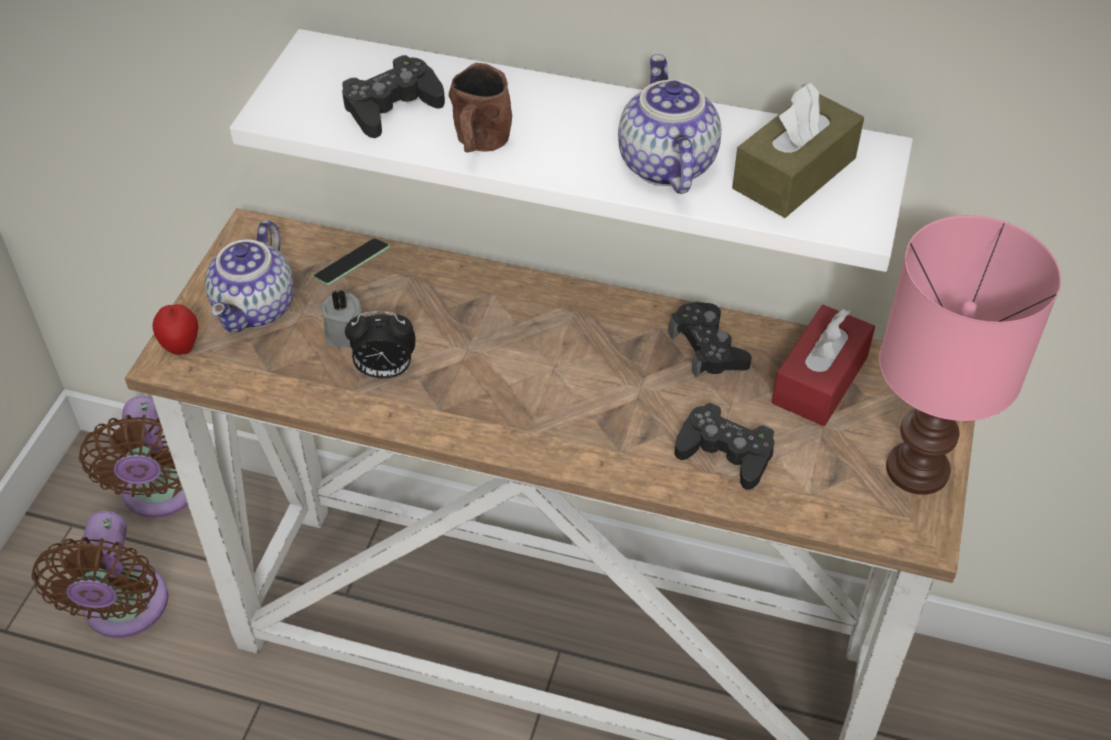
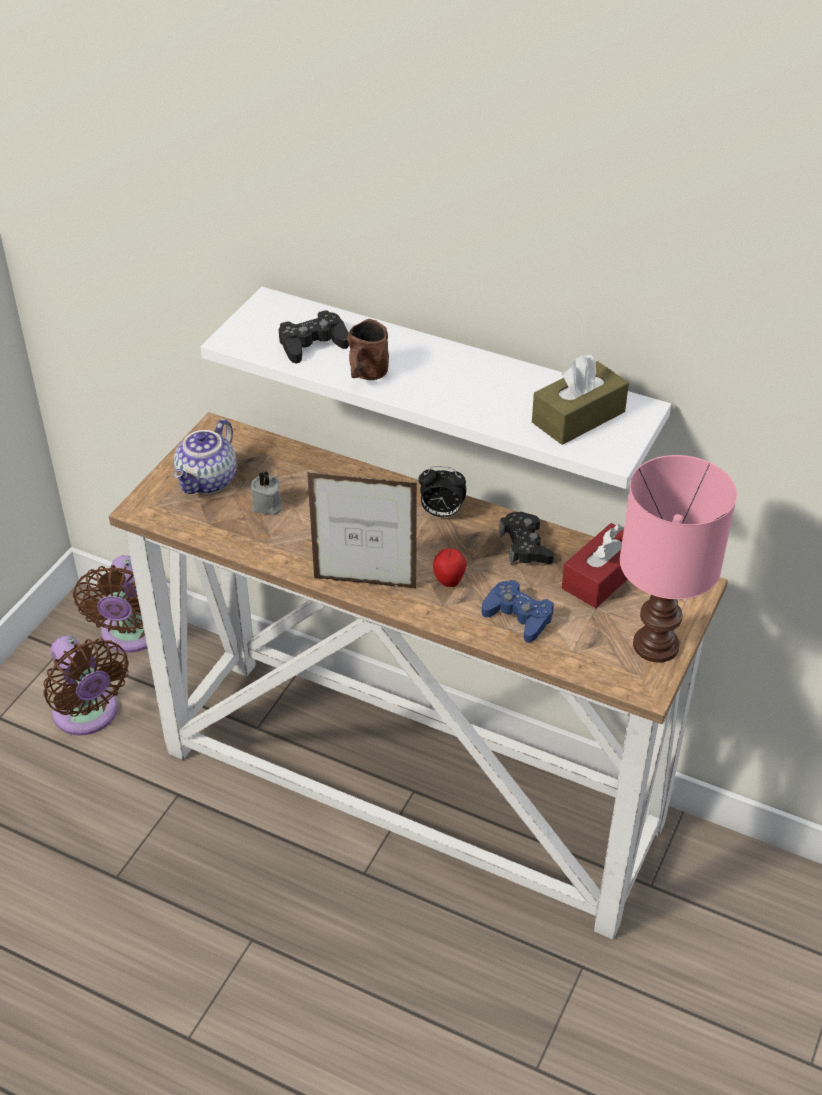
camera: 10 degrees right, 5 degrees down
brown fan [31,511,168,638] -> brown fan turned 45 degrees counterclockwise [43,636,129,736]
apple [152,304,198,355] -> apple moved to [433,549,466,587]
phone [313,238,390,285] -> none
alarm clock [345,311,416,379] -> alarm clock moved to [418,466,466,517]
teapot [618,54,721,194] -> none
black game controller [675,403,774,490] -> blue game controller [482,580,554,643]
none -> picture frame [307,472,417,589]

